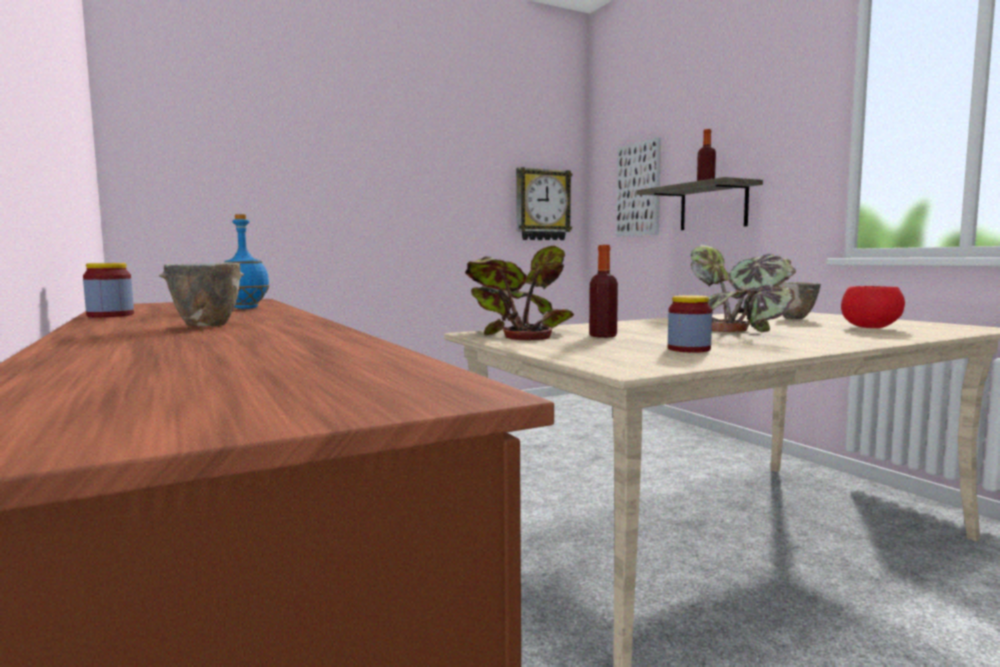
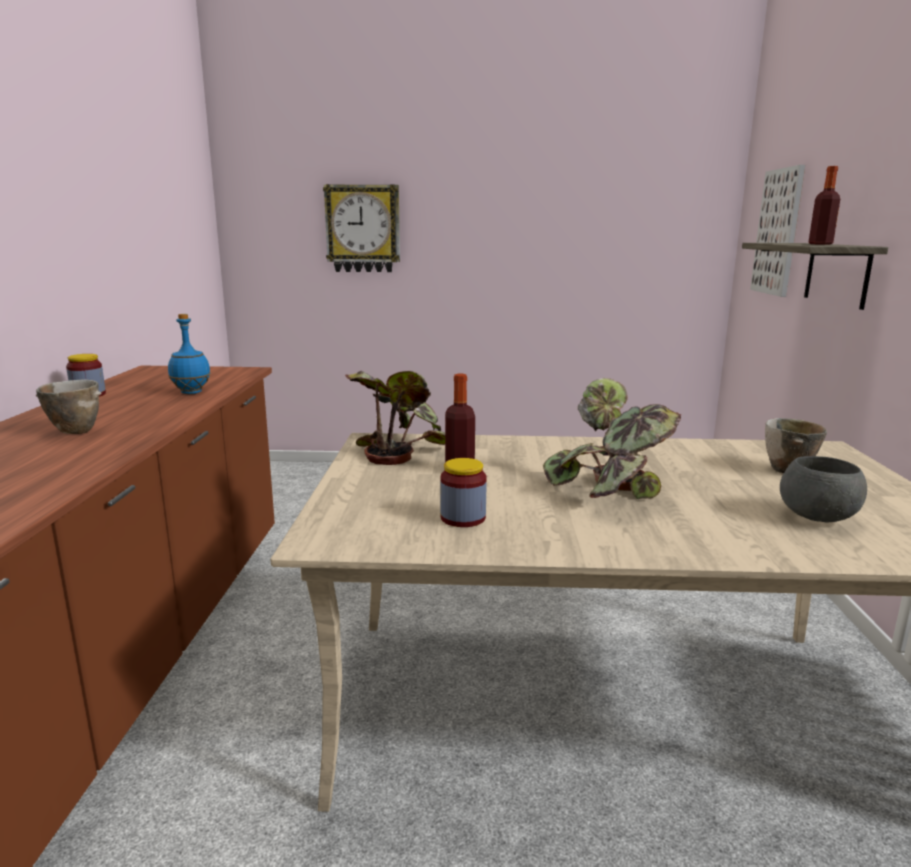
camera: 30 degrees right, 10 degrees up
wall clock [516,167,573,240] -> wall clock moved to [323,184,400,272]
red bowl [841,286,905,328] -> grey bowl [780,456,867,522]

